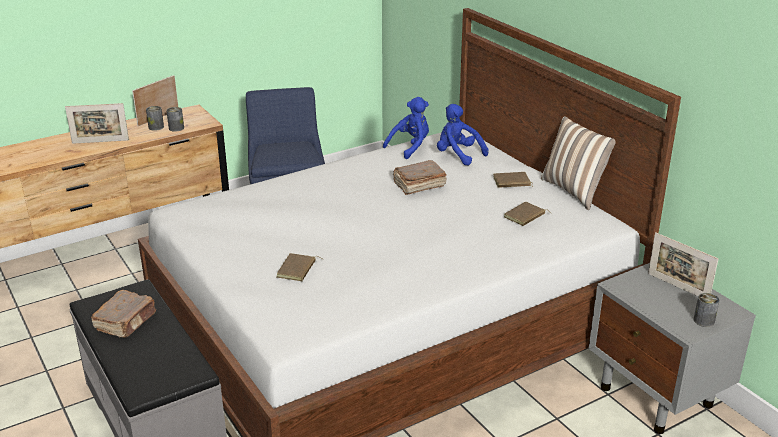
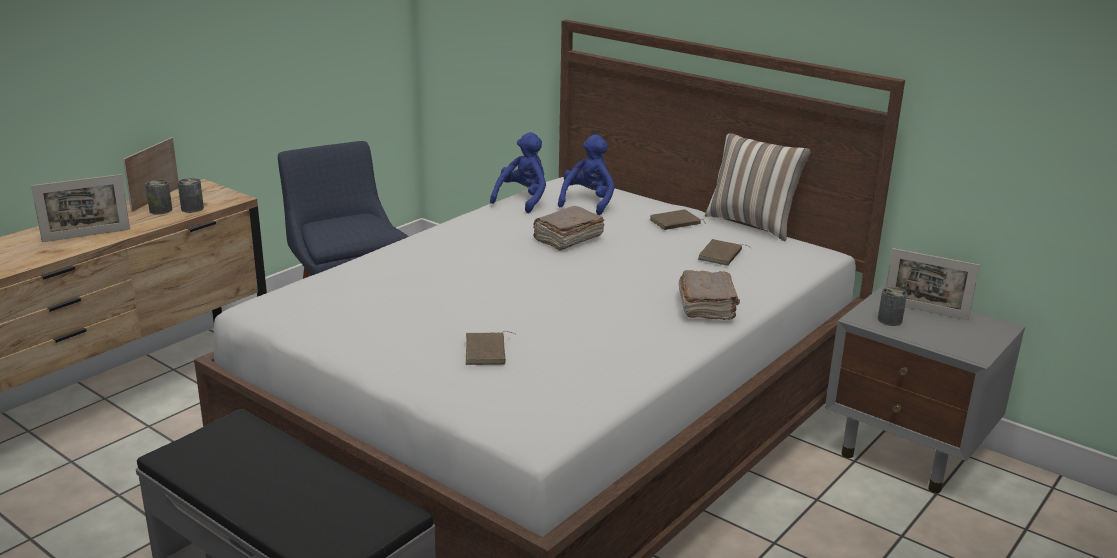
camera: 20 degrees left, 5 degrees down
brown book [91,290,156,338] -> brown book moved to [678,270,740,320]
blue plush toy [437,104,489,165] -> blue plush toy turned 90 degrees clockwise [558,134,615,215]
can [694,293,720,327] -> can moved to [878,287,907,326]

